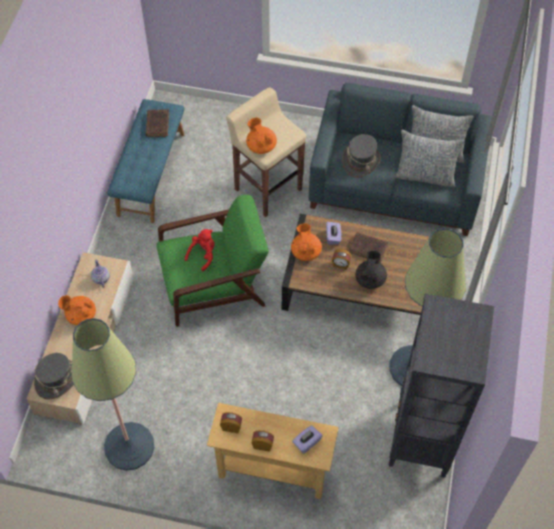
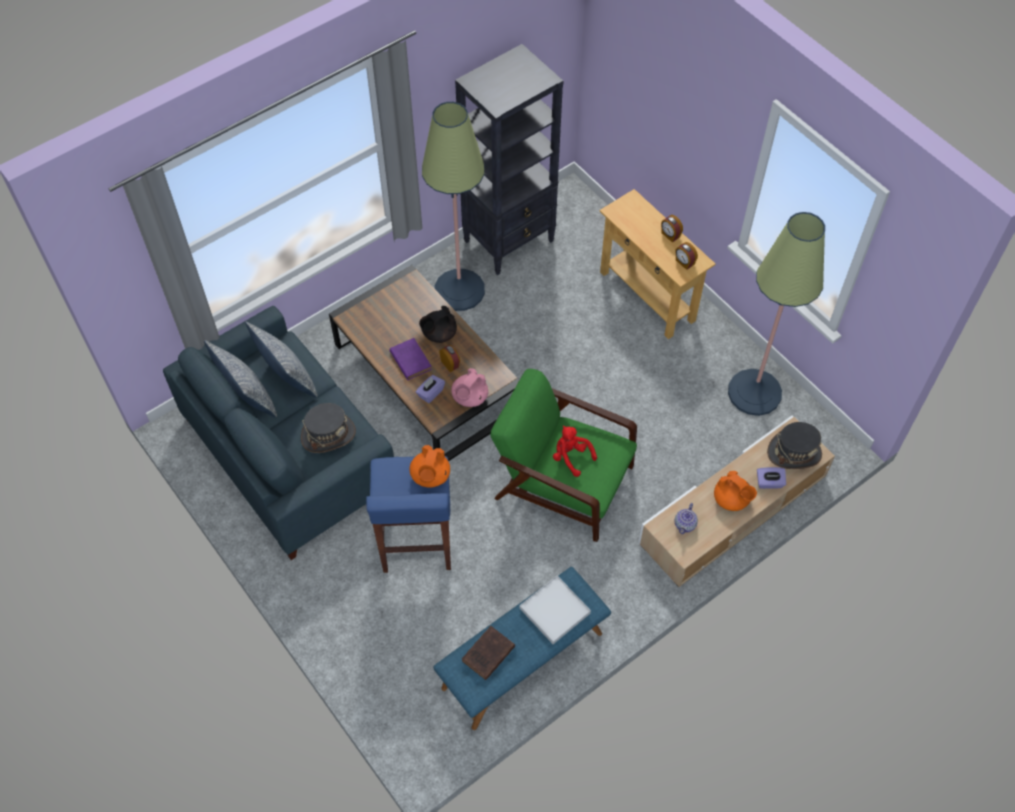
camera: 140 degrees left, 0 degrees up
red plush toy [185,229,215,271] -> red plush toy turned 60 degrees clockwise [553,425,597,477]
beige stool [226,87,306,217] -> blue stool [366,456,451,573]
orange teapot [291,223,322,261] -> pink teapot [451,368,488,407]
purple tissue box [292,426,322,454] -> purple tissue box moved to [757,467,786,489]
brown book [349,232,388,263] -> purple book [390,338,432,380]
none -> white tray [520,576,591,644]

